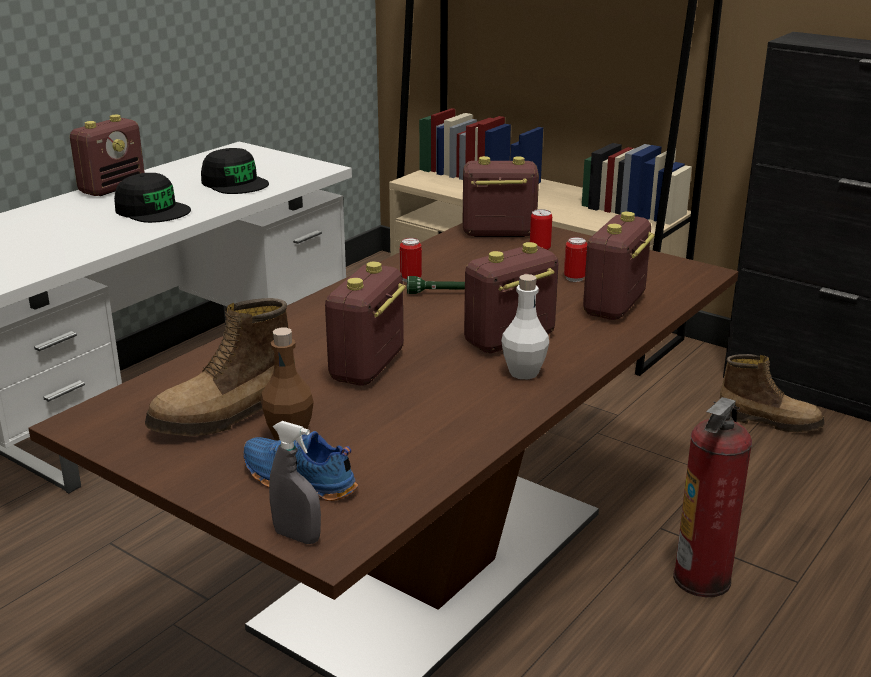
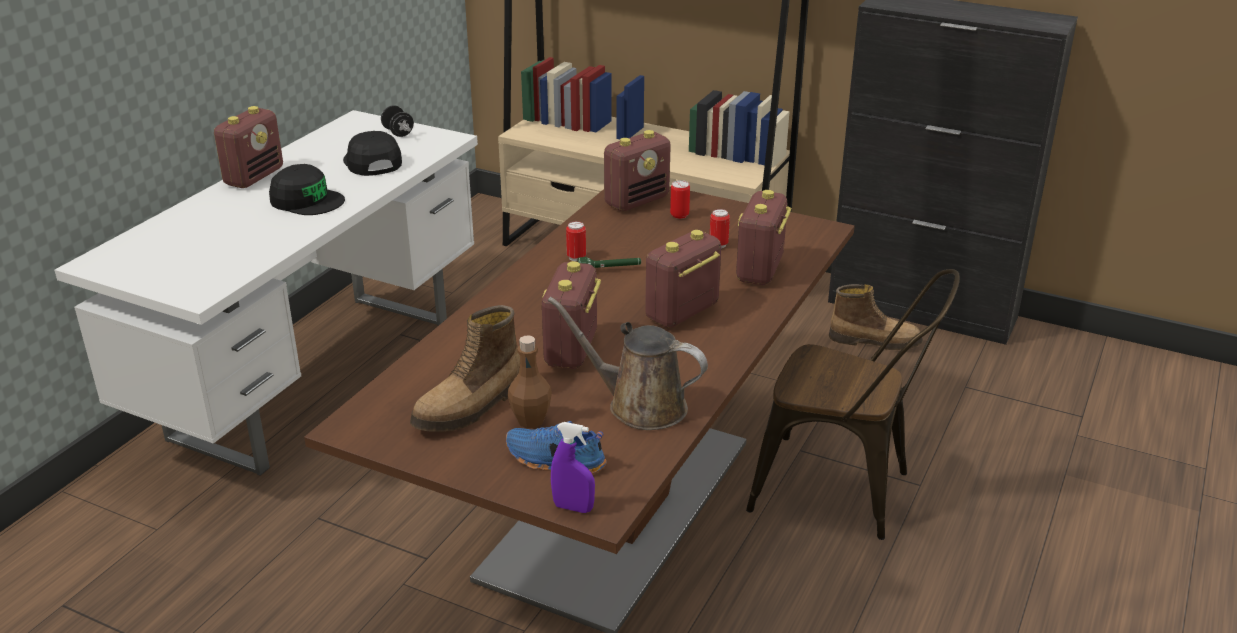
camera: 10 degrees left, 5 degrees up
black cap [201,148,269,194] -> black cap turned 150 degrees counterclockwise [343,131,402,176]
grey spray bottle [269,421,321,544] -> purple spray bottle [551,422,595,513]
radio [463,156,539,237] -> radio turned 150 degrees clockwise [604,130,671,211]
white bottle [501,274,549,379] -> none
fire extinguisher [673,397,752,597] -> brown chair [746,269,960,540]
none -> black dumbbell [381,105,414,137]
none -> brown watering can [548,297,708,430]

